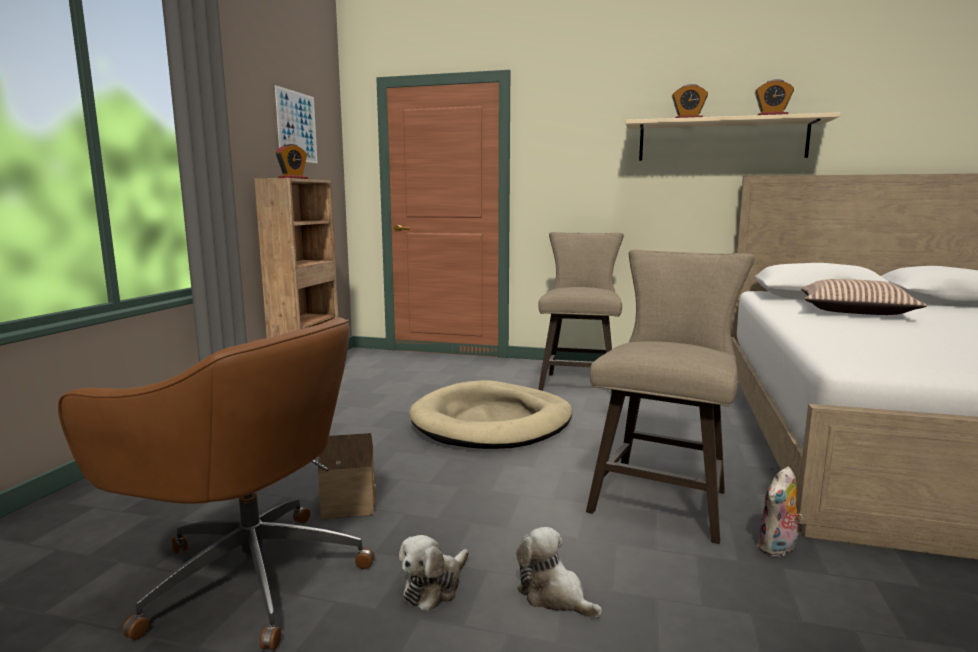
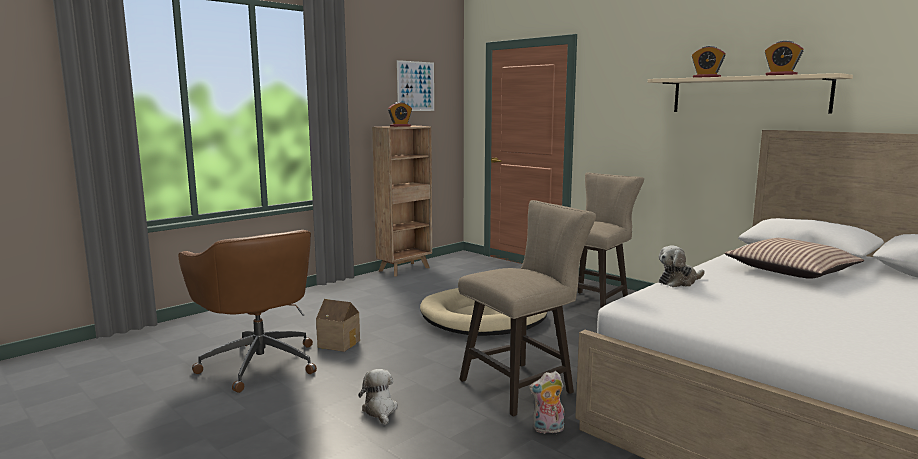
camera: 30 degrees right, 0 degrees up
plush toy [399,535,469,612] -> plush toy moved to [659,245,705,287]

